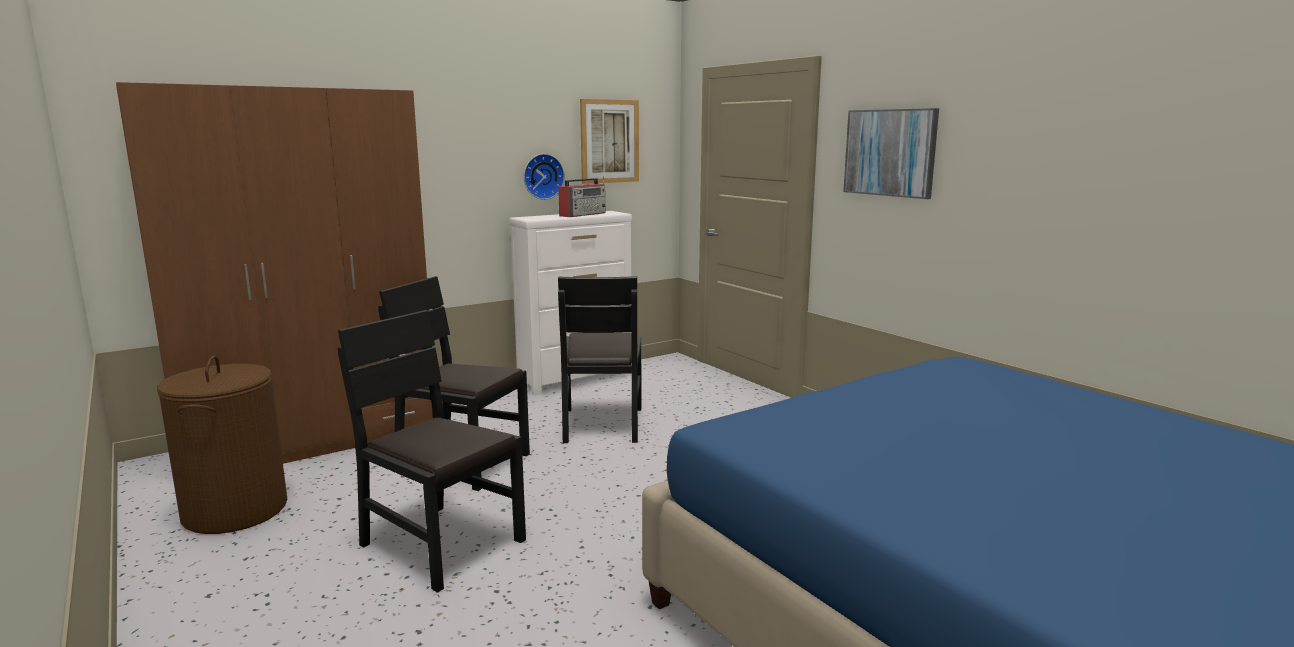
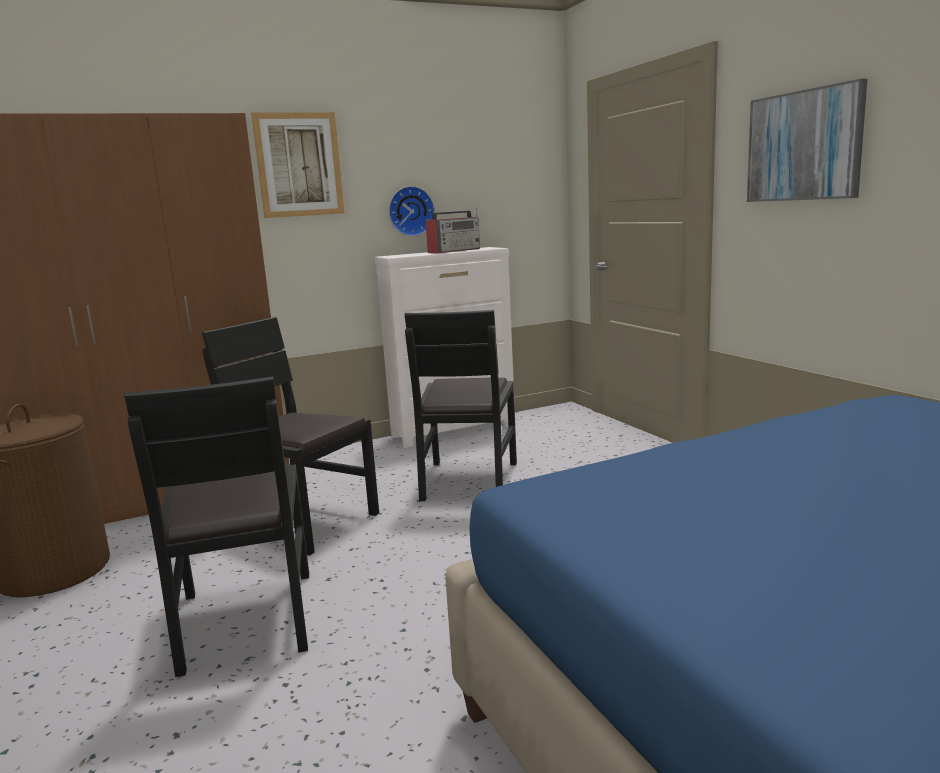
camera: 10 degrees right, 0 degrees up
black chair [338,310,526,593] -> black chair turned 150 degrees counterclockwise [124,376,309,677]
picture [580,99,639,184] -> picture moved to [251,112,344,218]

